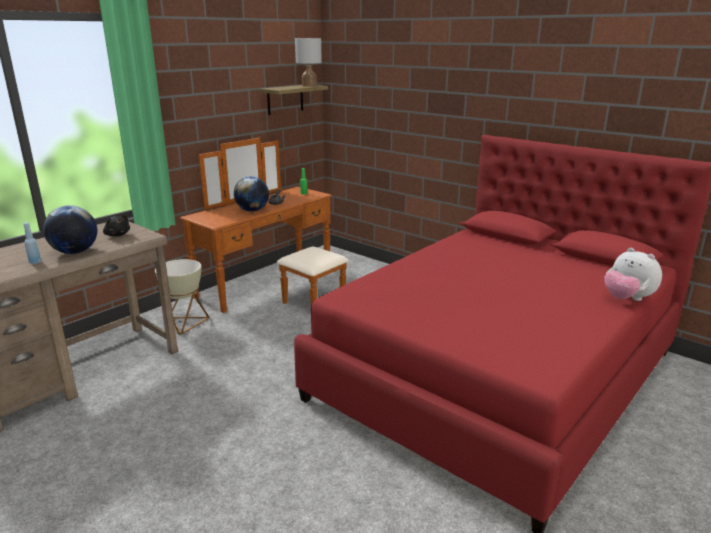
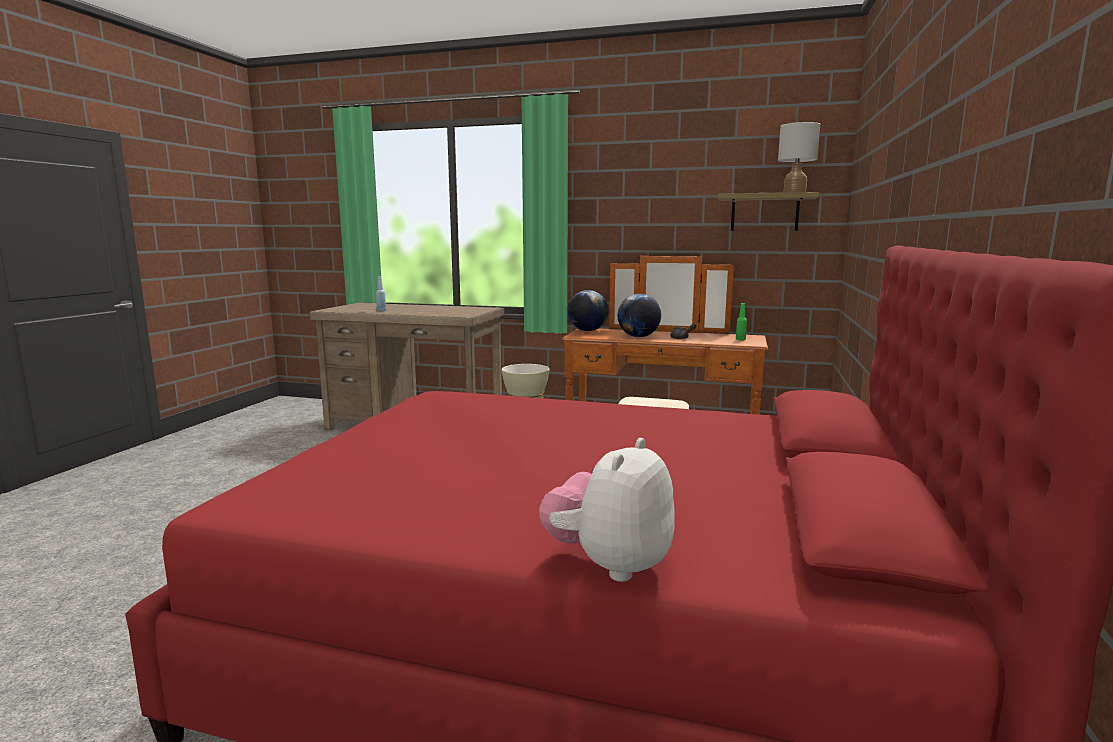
camera: 65 degrees right, 10 degrees down
globe [43,205,97,254] -> globe moved to [568,290,609,331]
black plush toy [103,215,130,237] -> none

